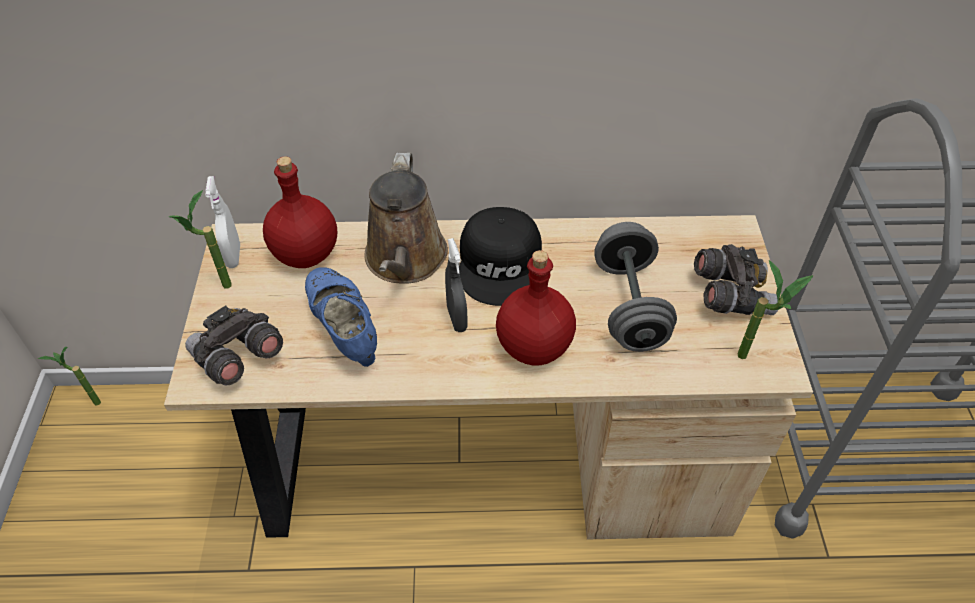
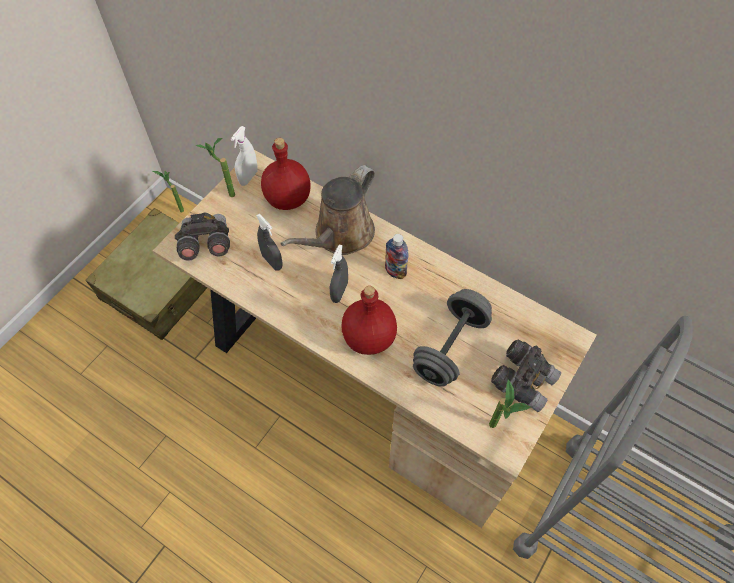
camera: 35 degrees right, 10 degrees up
blue shoe [305,267,377,367] -> grey spray bottle [256,214,283,271]
black cap [459,207,542,306] -> bottle [385,234,408,279]
none -> beige suitcase [86,208,207,340]

